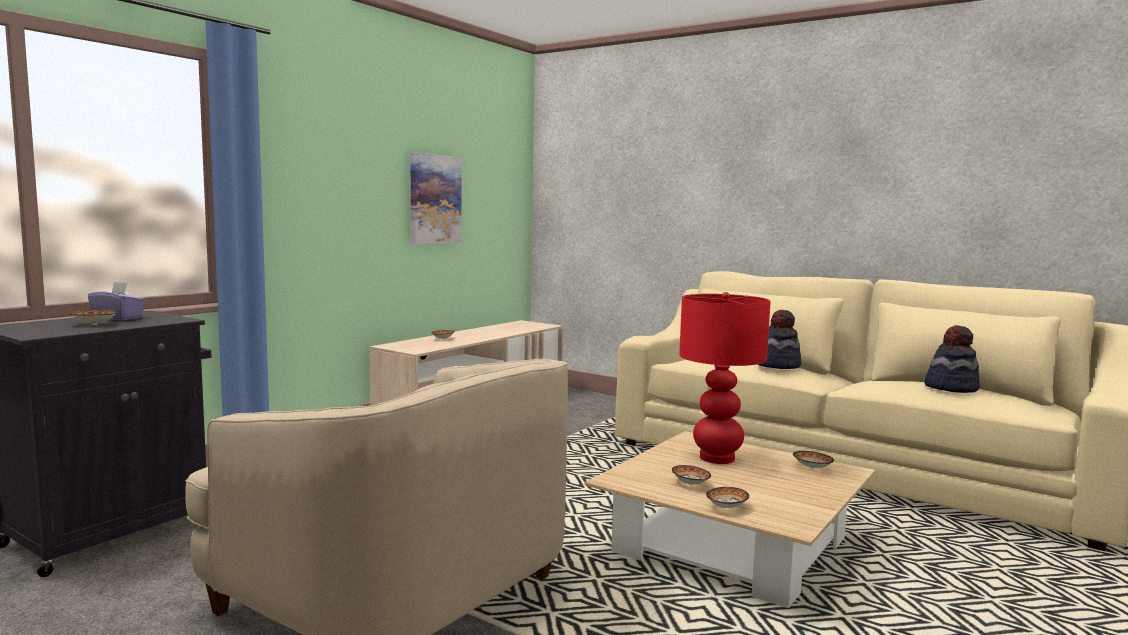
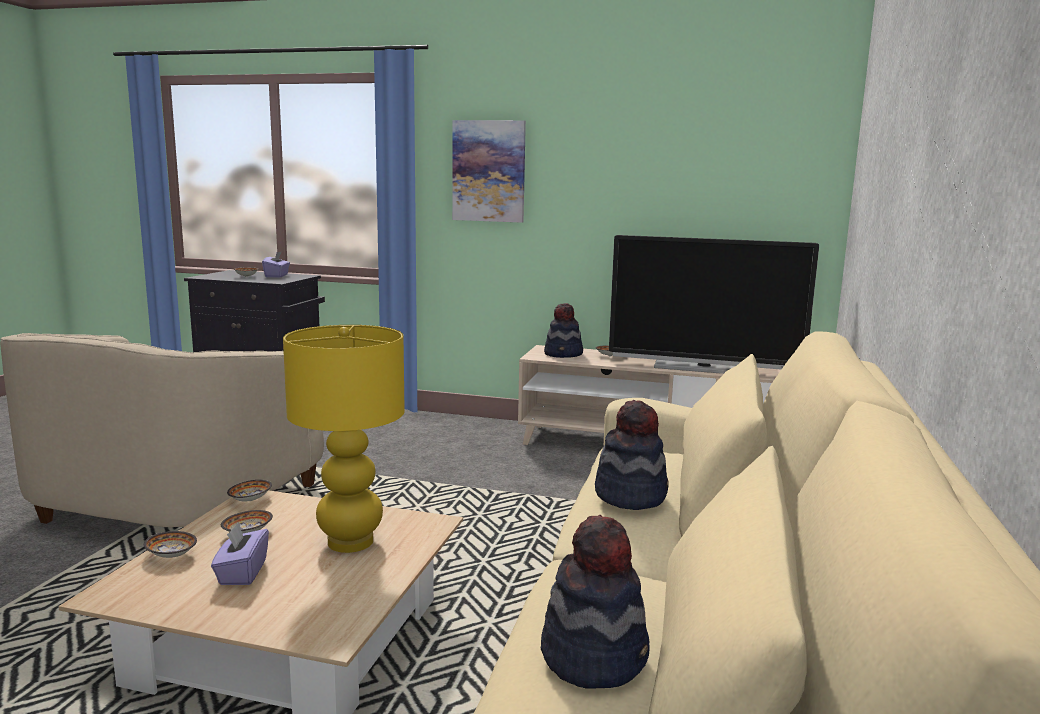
camera: 70 degrees right, 5 degrees up
picture [410,152,462,244] -> picture moved to [452,120,526,223]
red table lamp [679,292,771,464] -> yellow table lamp [283,325,405,553]
bowl [793,451,834,468] -> bowl moved to [227,480,272,501]
none -> purple tissue box [211,523,269,585]
none -> hat [544,303,583,358]
none -> television [609,235,819,374]

